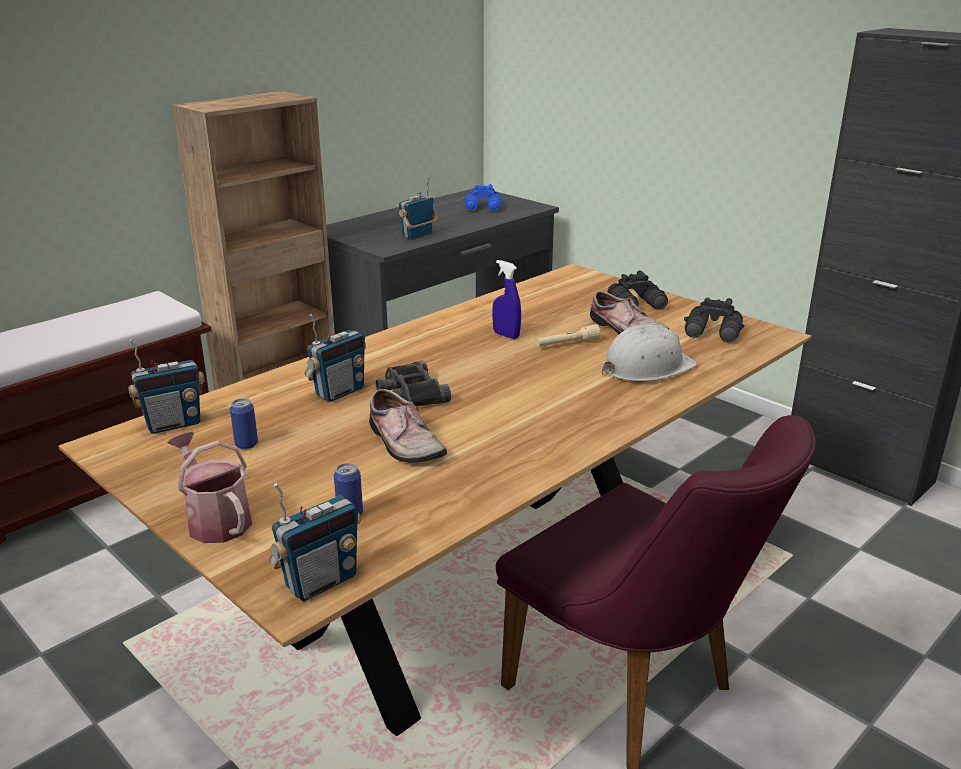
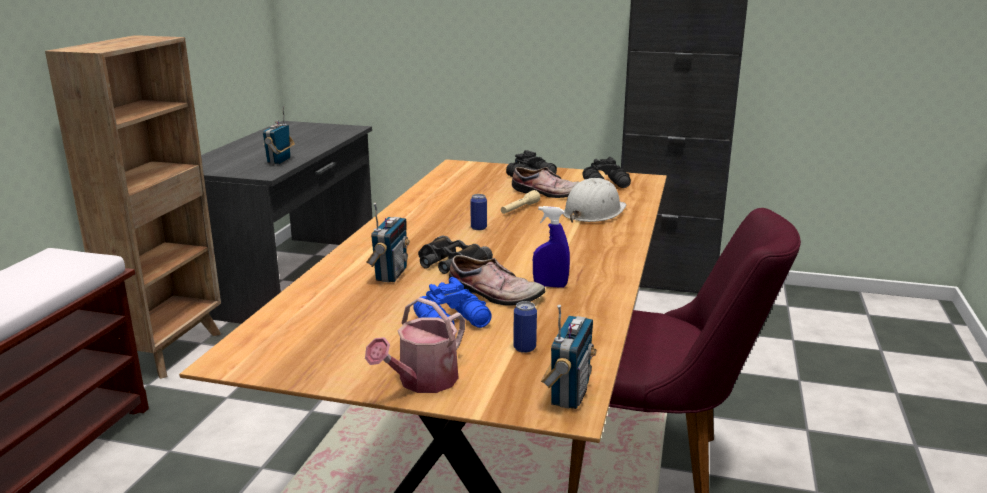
camera: 30 degrees left, 5 degrees down
radio [128,339,205,434] -> none
watering can [167,431,252,543] -> watering can turned 75 degrees counterclockwise [365,297,465,393]
can [230,398,258,449] -> can moved to [470,194,487,230]
blue binoculars [464,184,503,211] -> blue binoculars moved to [413,277,492,328]
blue spray bottle [492,260,521,339] -> blue spray bottle moved to [533,206,570,288]

